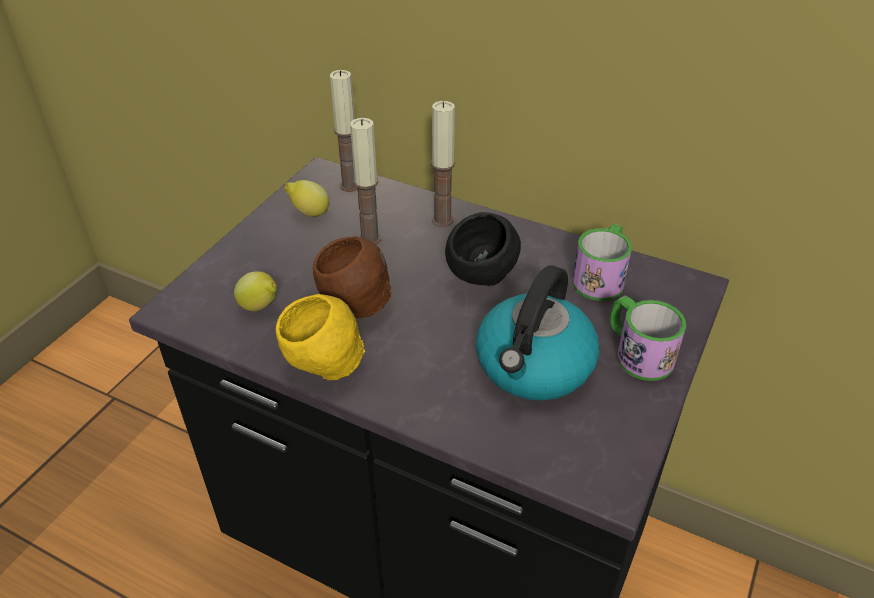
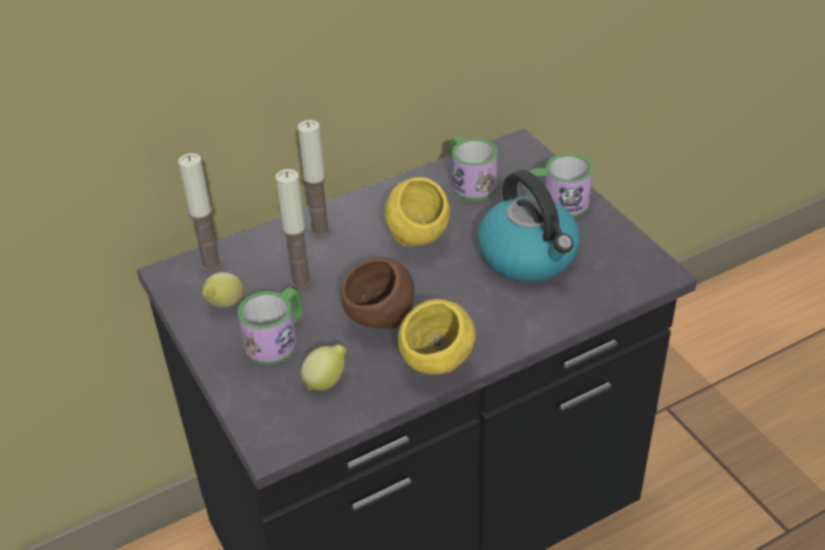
camera: 55 degrees left, 0 degrees up
black bowl [445,212,521,286] -> yellow bowl [384,177,450,246]
none -> mug [238,287,303,365]

